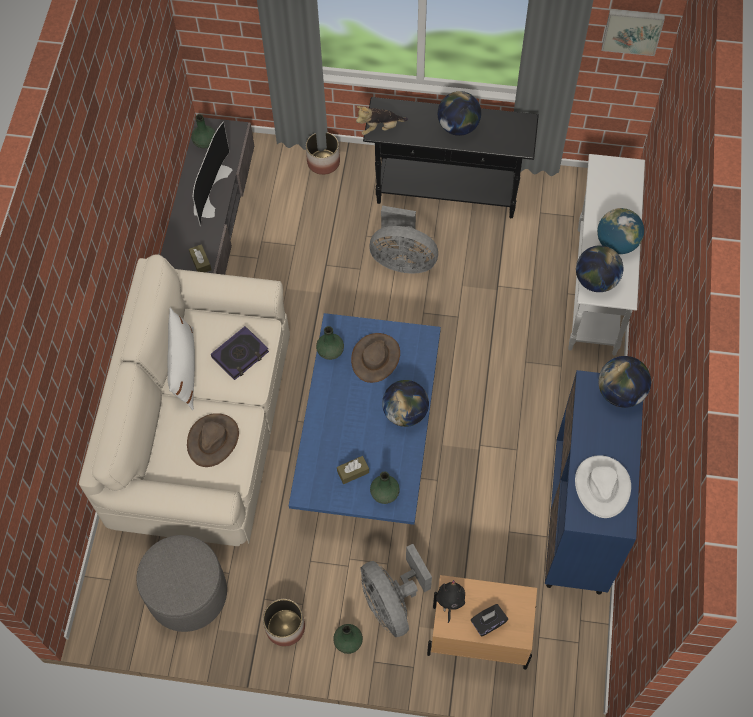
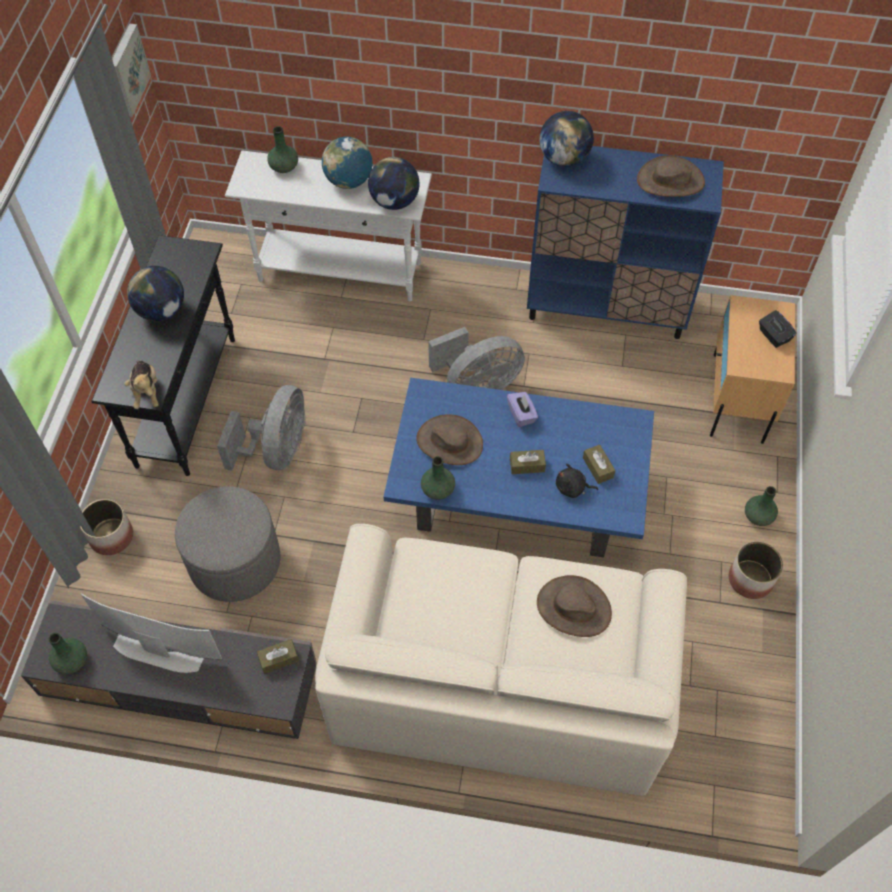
camera: 90 degrees left, 5 degrees down
grey ottoman [136,535,227,632] -> grey ottoman moved to [175,486,281,602]
white pillow [167,308,195,410] -> none
book [211,326,269,380] -> none
grey fan [360,544,432,637] -> grey fan moved to [428,327,525,390]
green vase [370,471,400,504] -> green vase moved to [267,126,298,173]
globe [382,380,429,427] -> purple tissue box [507,392,538,427]
black plush toy [436,580,465,623] -> black plush toy moved to [556,464,598,498]
white hat [575,455,631,518] -> brown hat [637,155,705,197]
none -> brown tissue box [510,450,546,474]

